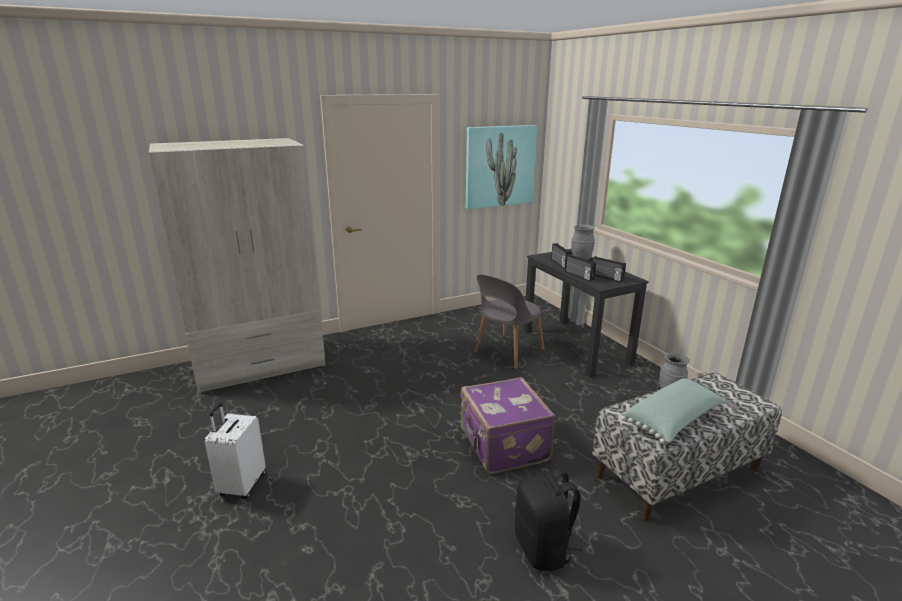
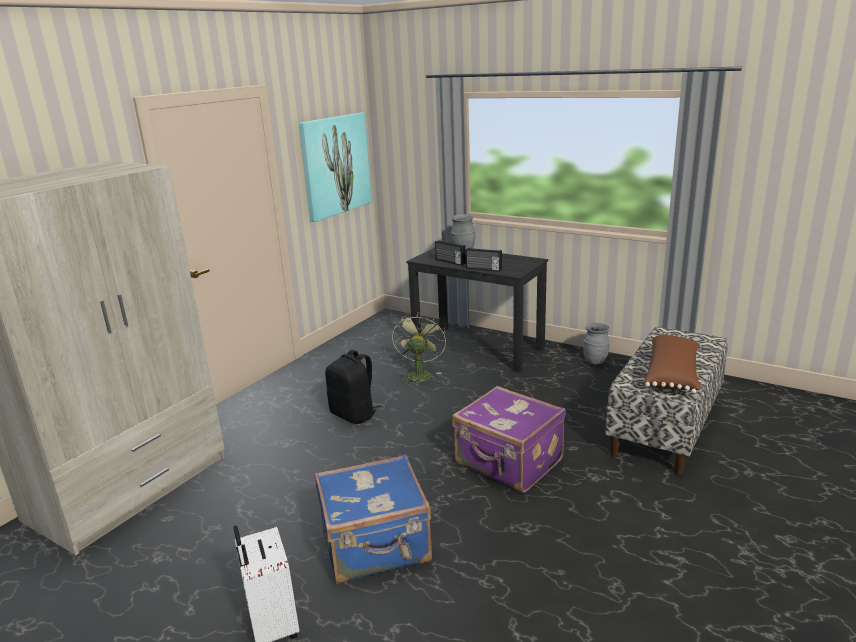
camera: 30 degrees left, 0 degrees up
grey chair [474,274,545,369] -> green fan [392,314,446,386]
black backpack [515,468,582,571] -> black backpack moved to [325,350,381,424]
radio [592,256,626,282] -> none
green pillow [621,378,726,444] -> brown pillow [644,335,702,394]
none -> blue suitcase [315,454,432,584]

